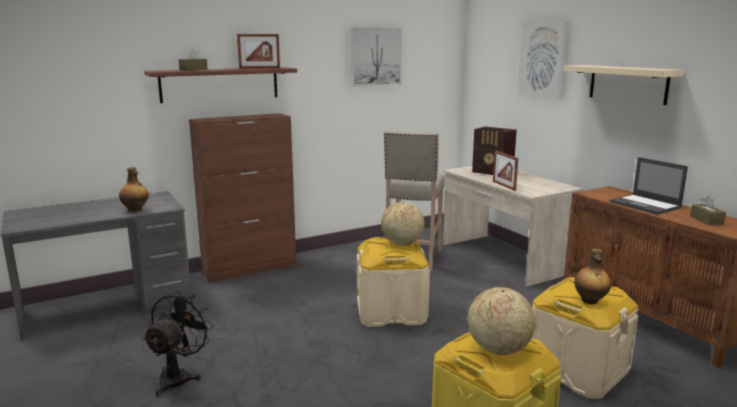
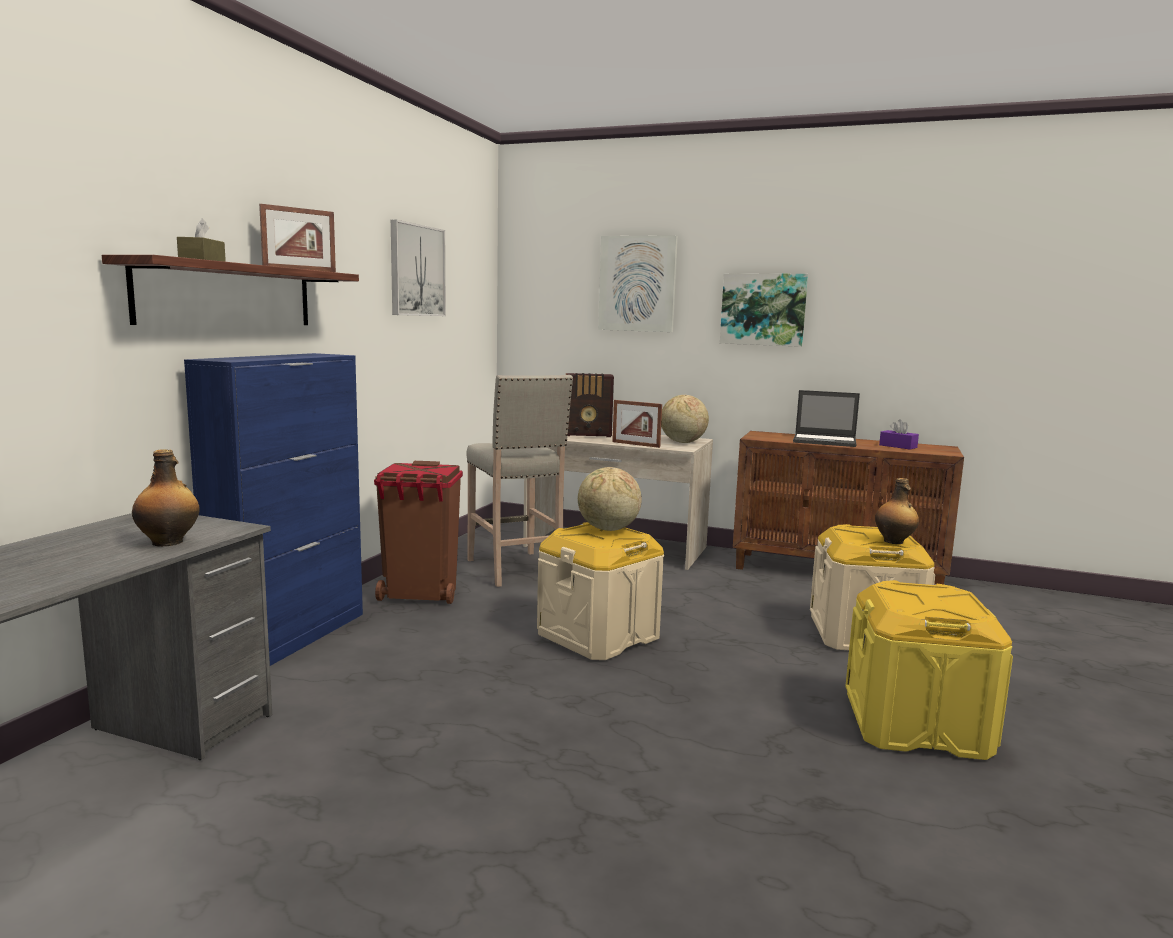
camera: 40 degrees left, 5 degrees down
black fan [143,290,214,396] -> none
brown cabinet [189,113,296,282] -> blue cabinet [184,353,363,666]
globe [468,287,536,355] -> globe moved to [661,395,709,443]
beige shelf [564,65,684,105] -> picture [720,273,808,347]
brown tissue box [690,196,726,225] -> purple tissue box [879,419,919,450]
none -> brown trash can [374,461,463,604]

